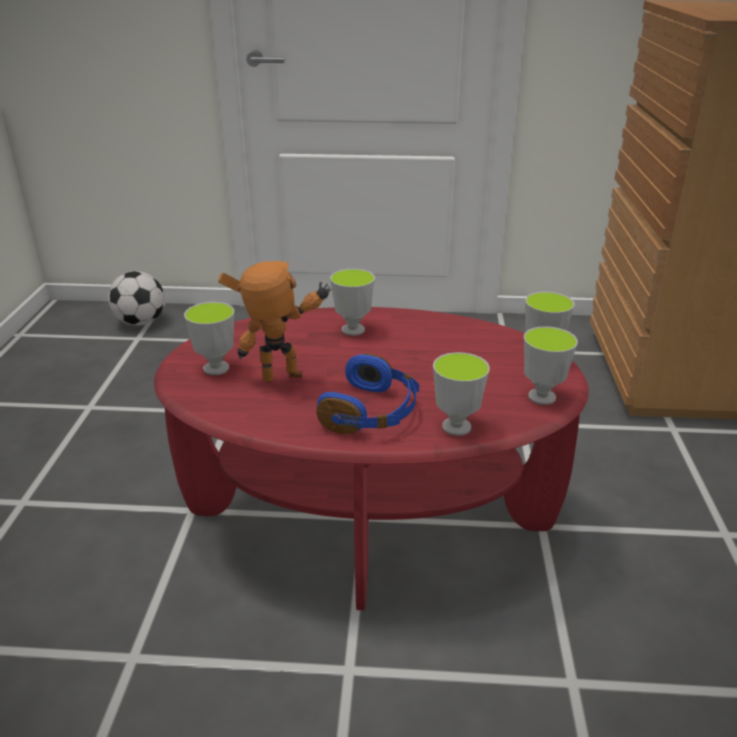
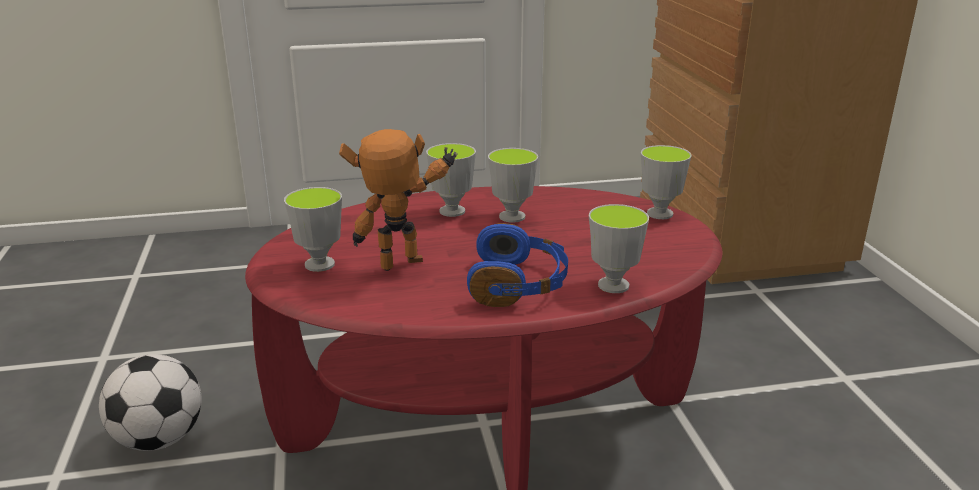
camera: 15 degrees left, 5 degrees down
football [108,271,165,326] -> football moved to [99,354,202,451]
cup [524,326,578,405] -> cup moved to [488,148,538,223]

